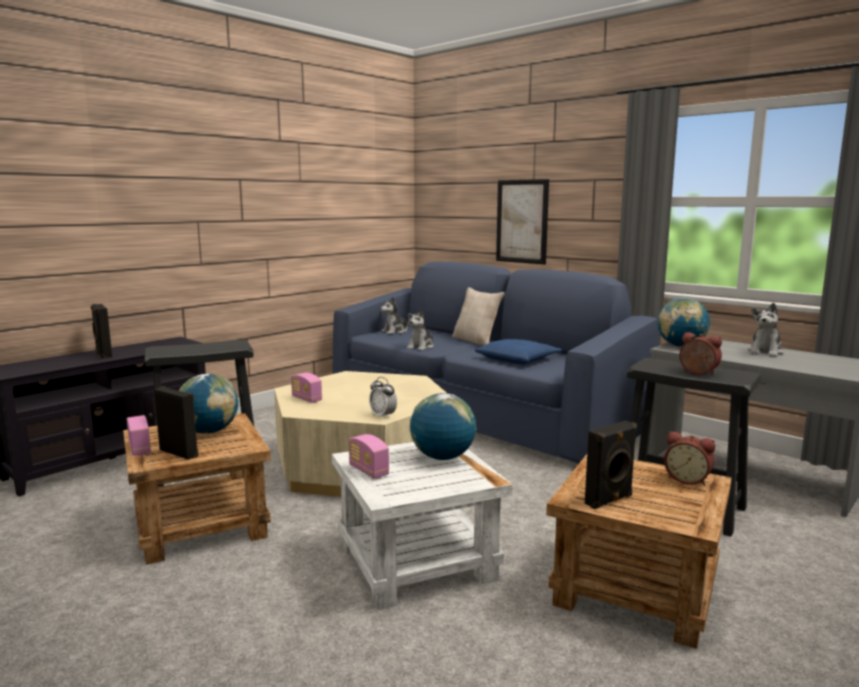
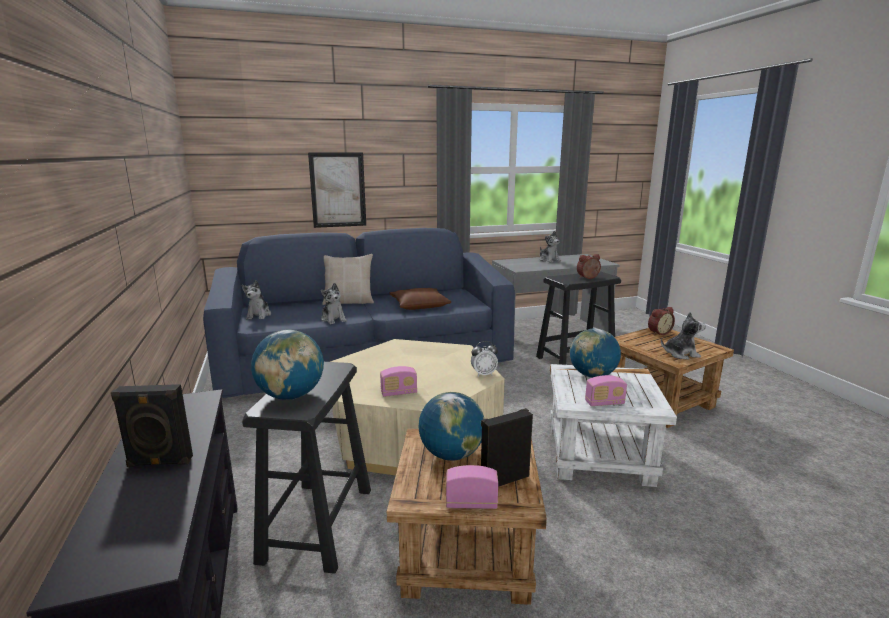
camera: 60 degrees left, 5 degrees up
blue pillow [475,339,562,364] -> brown pillow [390,288,451,310]
black speaker [585,420,637,509] -> plush toy [661,312,706,360]
globe [657,298,710,347] -> globe moved to [251,330,324,400]

